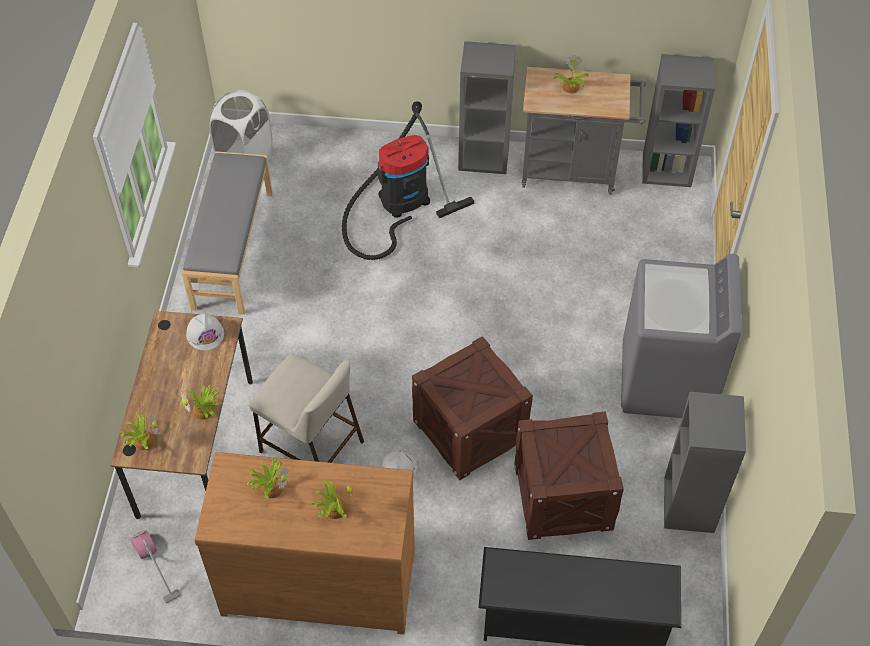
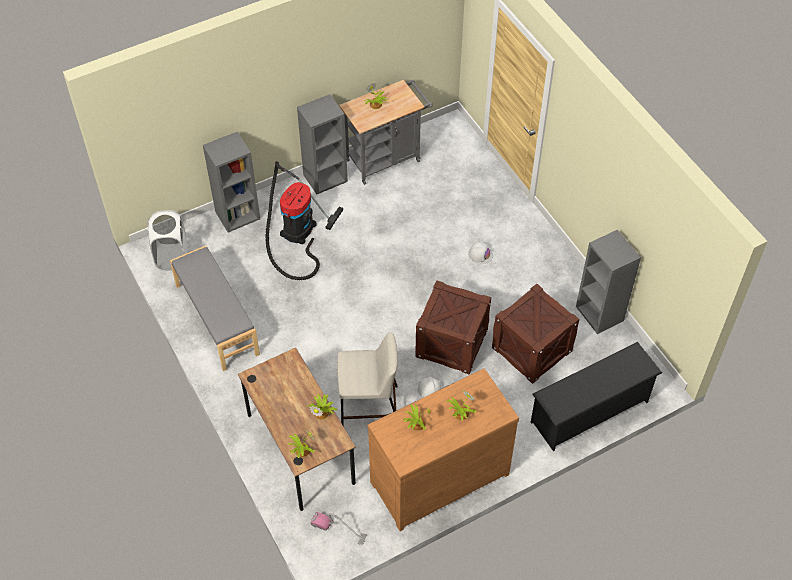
camera: 35 degrees left, 0 degrees up
white hard hat [186,313,224,351] -> white hard hat moved to [468,242,493,264]
grey washing machine [621,254,742,418] -> none
grey bookcase [642,54,715,187] -> grey bookcase moved to [203,132,260,233]

